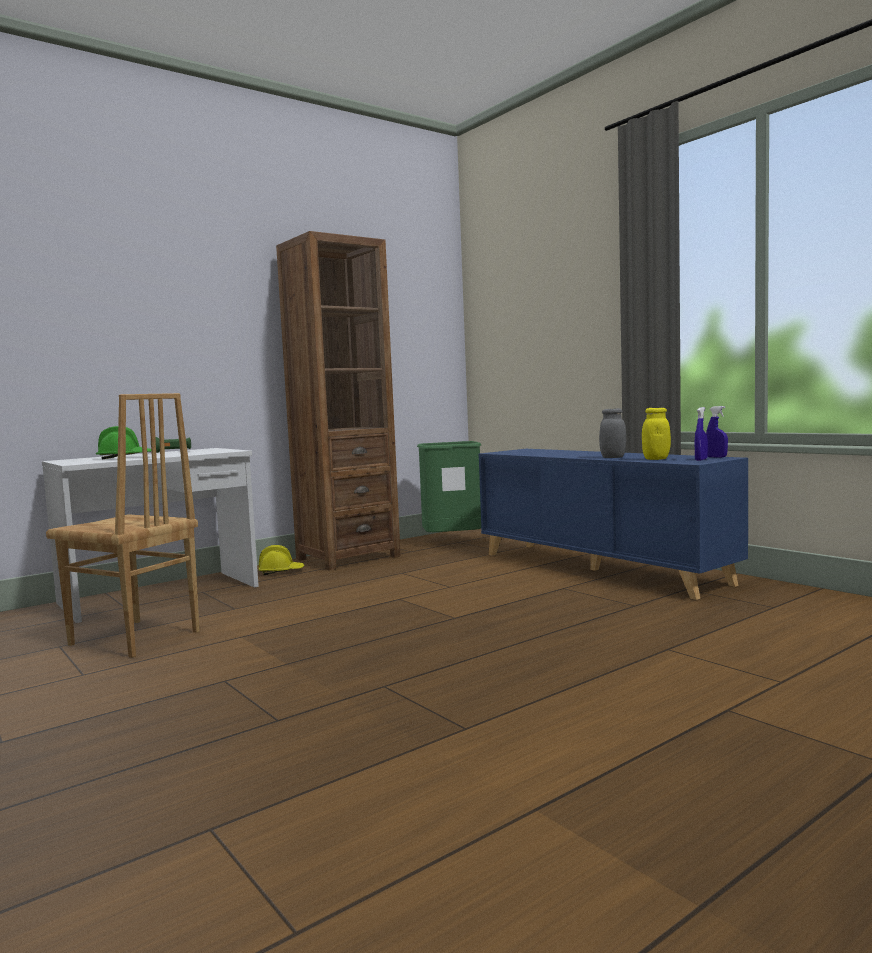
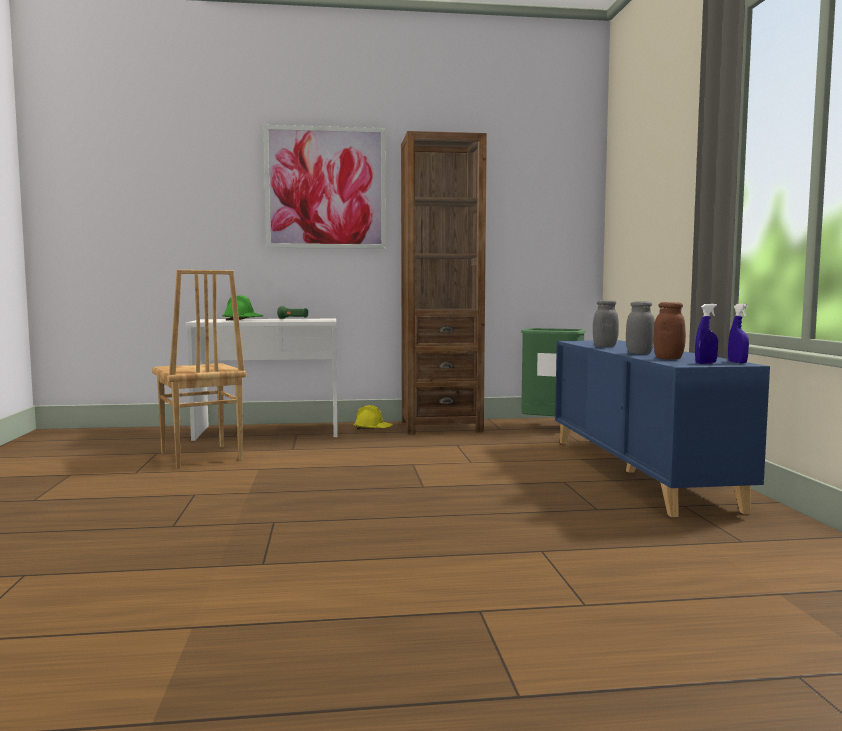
camera: 30 degrees right, 0 degrees up
yellow jar [642,408,671,460] -> brown jar [653,302,686,359]
none -> picture [264,125,386,249]
none -> grey jar [593,300,619,347]

